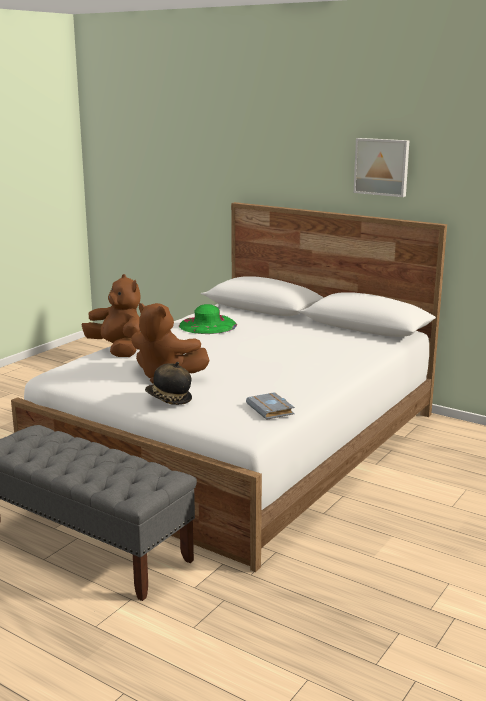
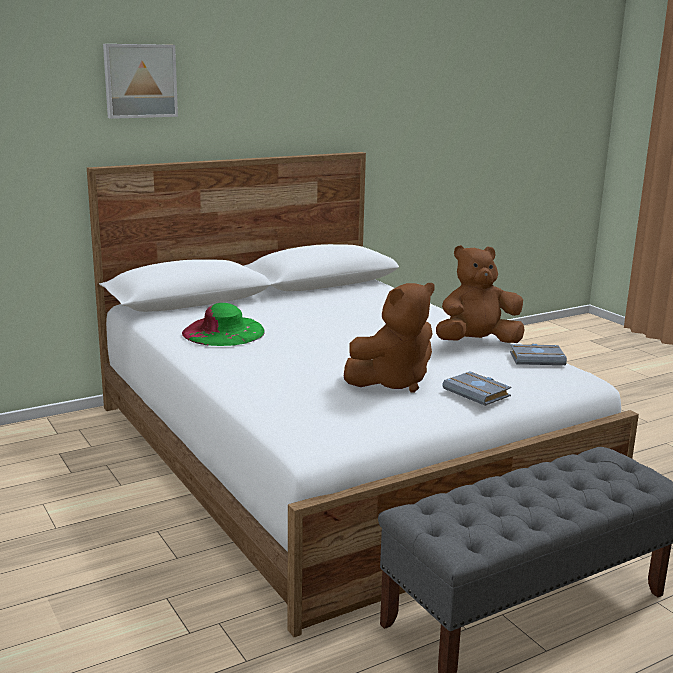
camera: 65 degrees left, 0 degrees up
brown plush toy [82,274,141,357] -> brown plush toy moved to [436,245,525,343]
hat [145,362,192,405] -> grey book [442,371,512,406]
picture [354,138,410,197] -> picture moved to [103,44,178,119]

